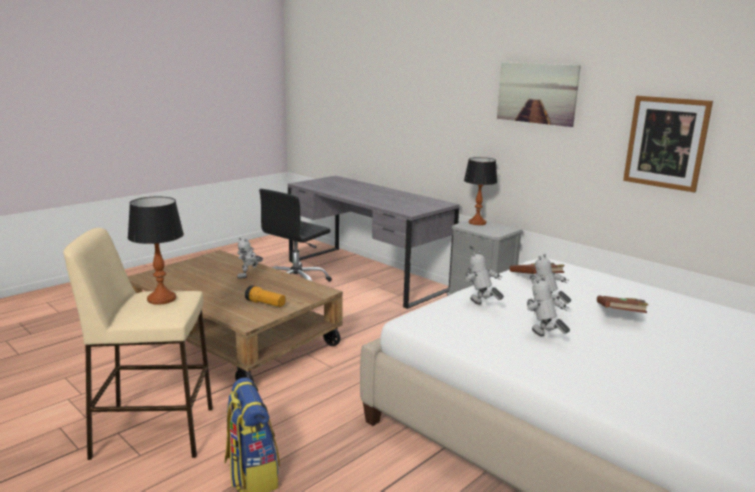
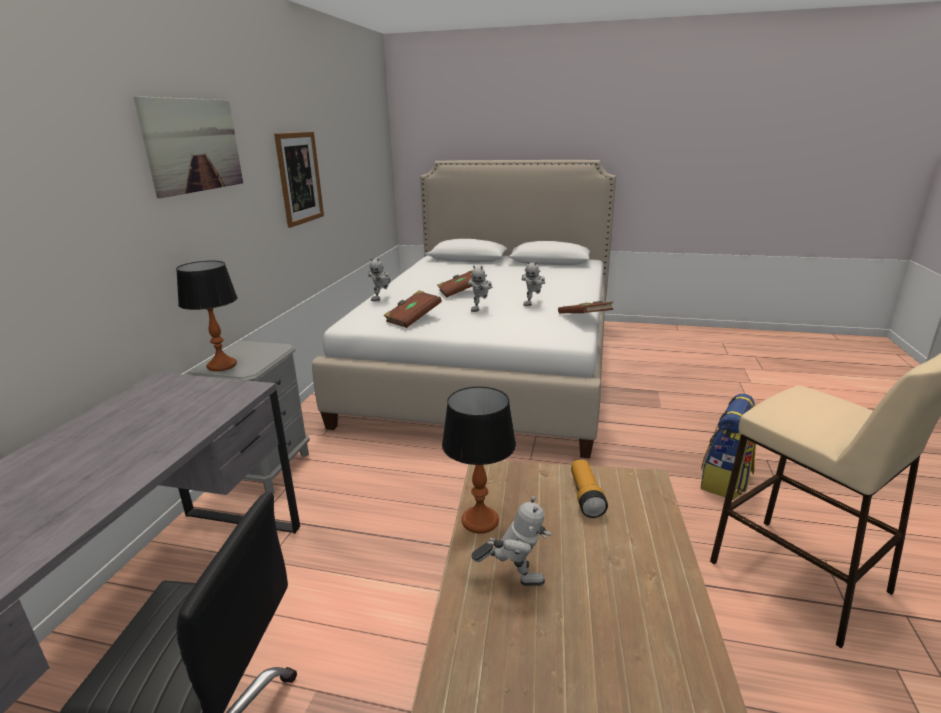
camera: 120 degrees left, 5 degrees up
table lamp [128,197,184,305] -> table lamp moved to [442,387,516,534]
toy robot [465,250,504,305] -> toy robot moved to [368,258,390,301]
none -> brown book [558,301,613,313]

